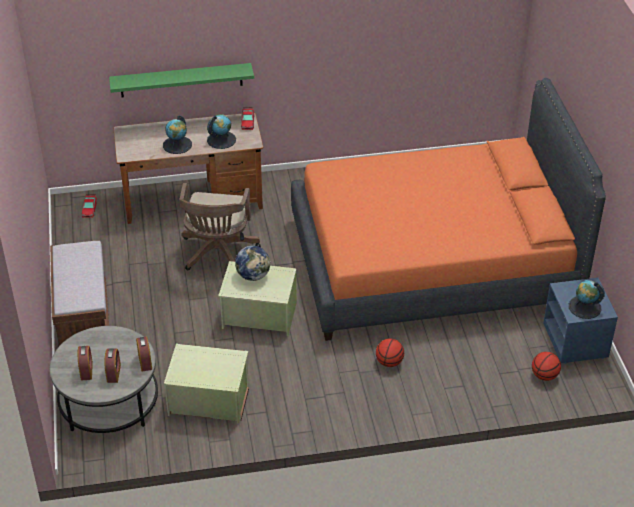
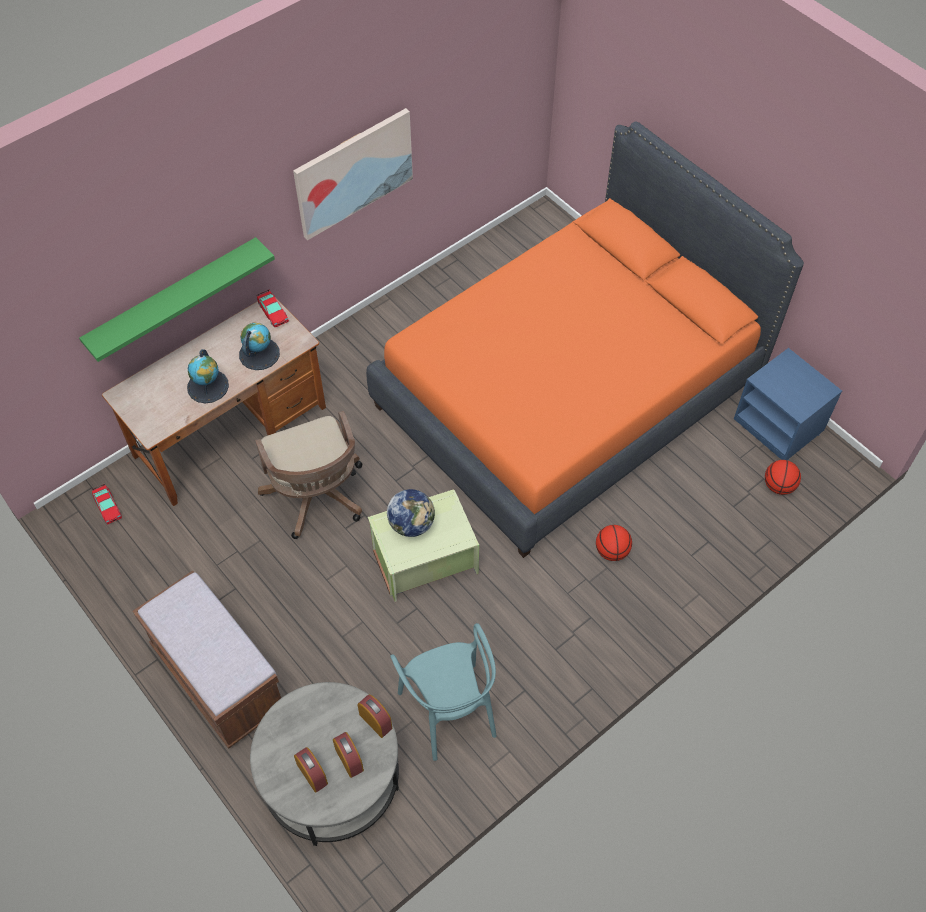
camera: 30 degrees left, 15 degrees up
green storage box [164,343,249,424] -> turquoise chair [390,623,497,761]
globe [569,280,605,319] -> none
none -> picture [293,108,413,240]

